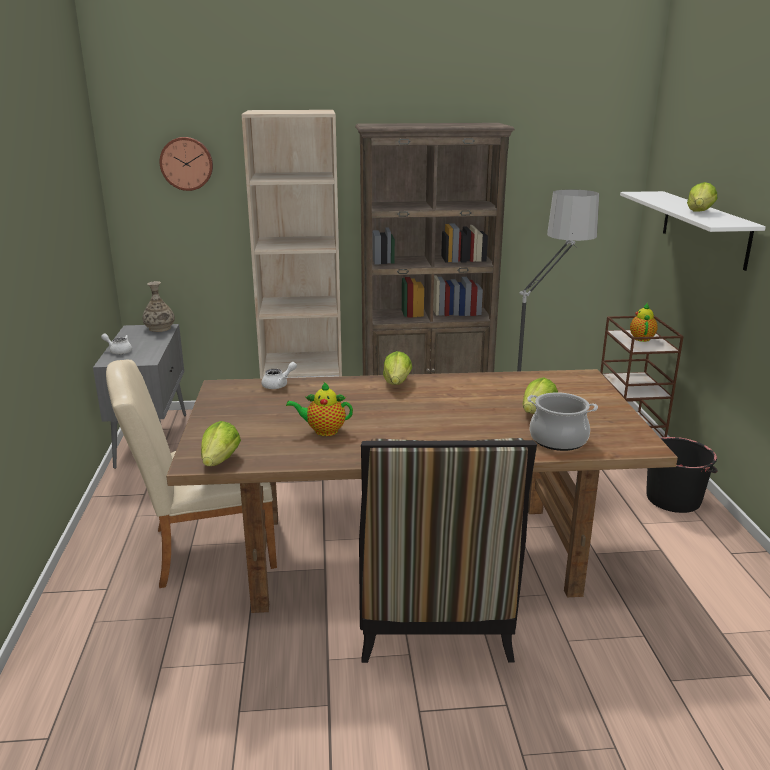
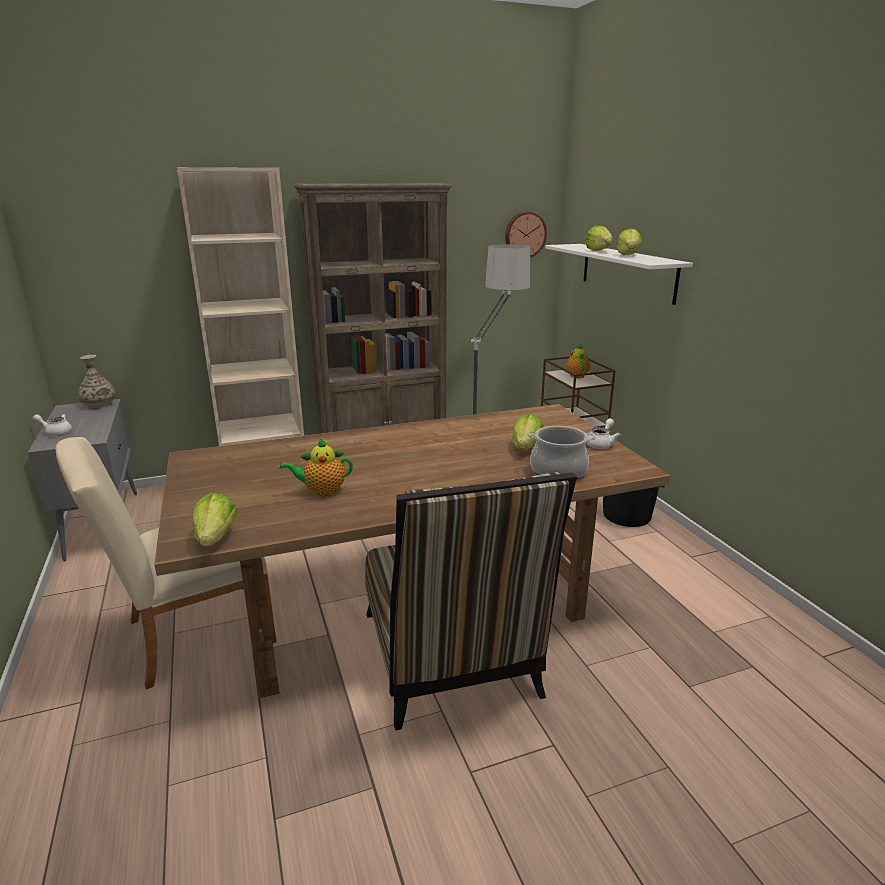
camera: 15 degrees left, 0 degrees up
wall clock [160,137,213,191] -> wall clock moved to [505,212,547,257]
white teapot [261,362,297,389] -> white teapot moved to [587,418,621,449]
lettuce [383,351,412,385] -> lettuce moved to [585,225,612,251]

